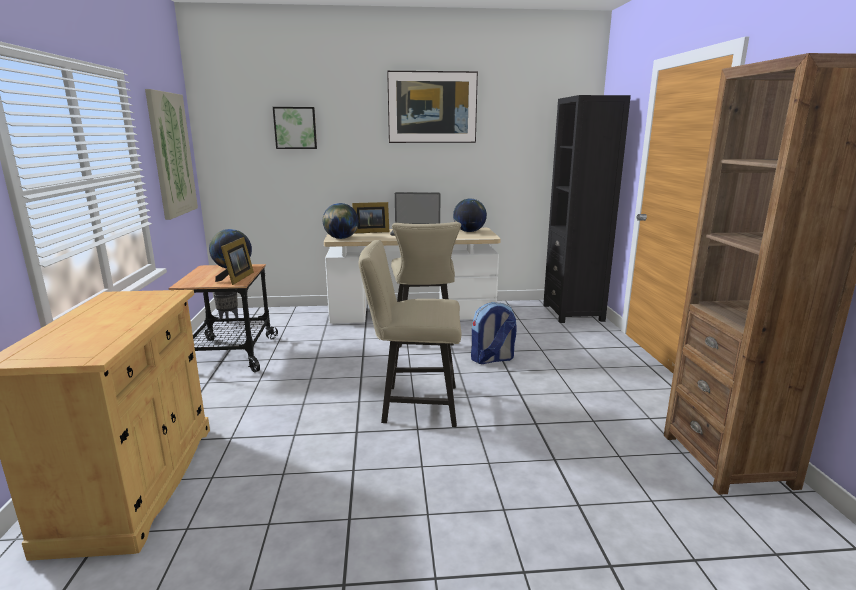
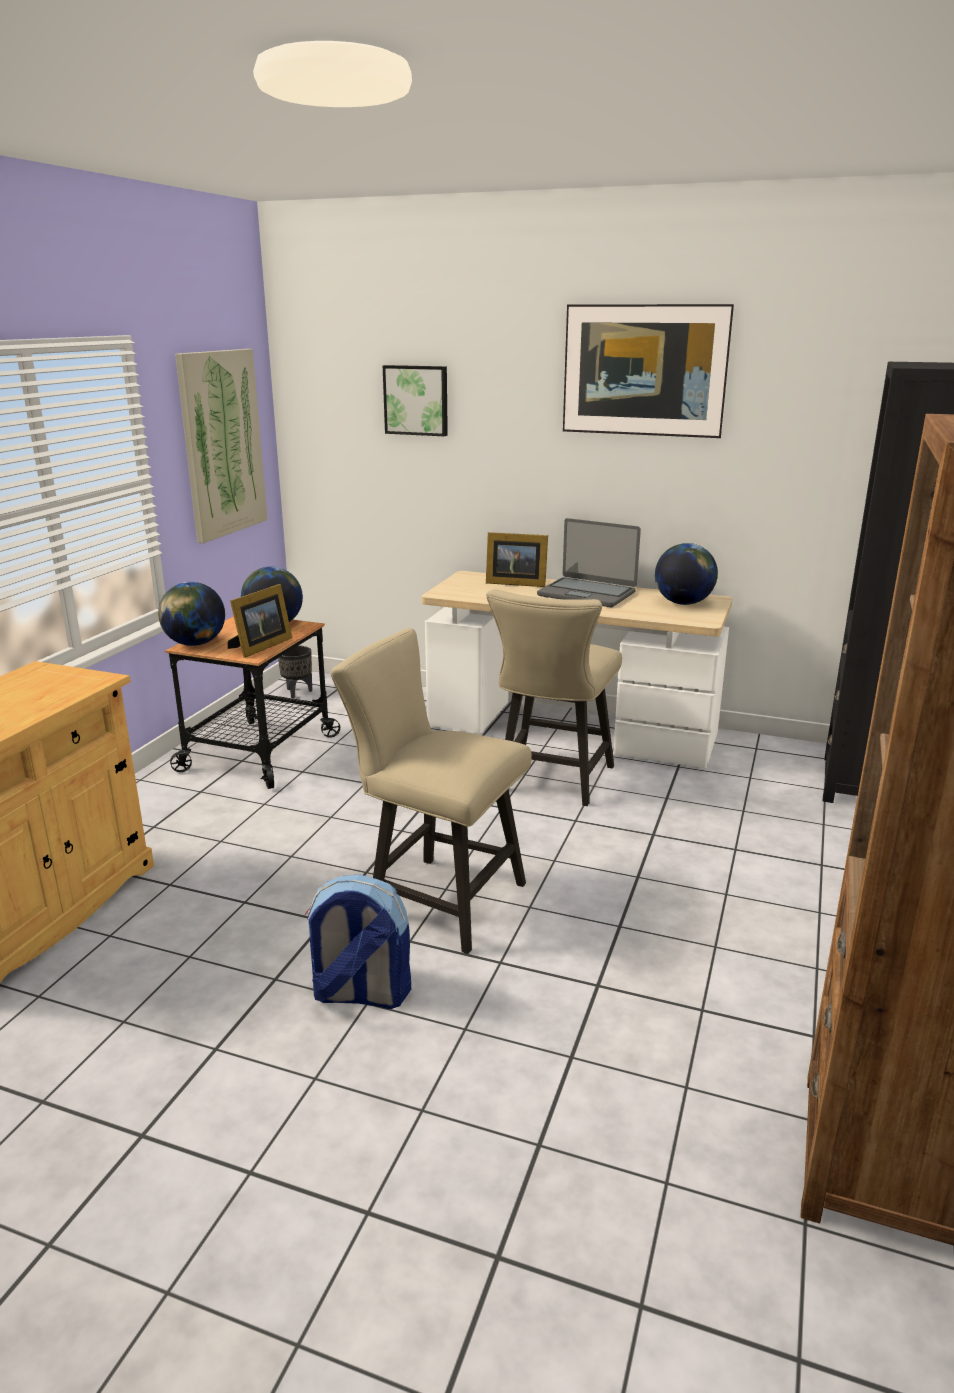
camera: 25 degrees right, 5 degrees up
globe [323,203,359,239] -> globe moved to [158,582,225,646]
backpack [471,302,517,364] -> backpack moved to [305,874,411,1009]

